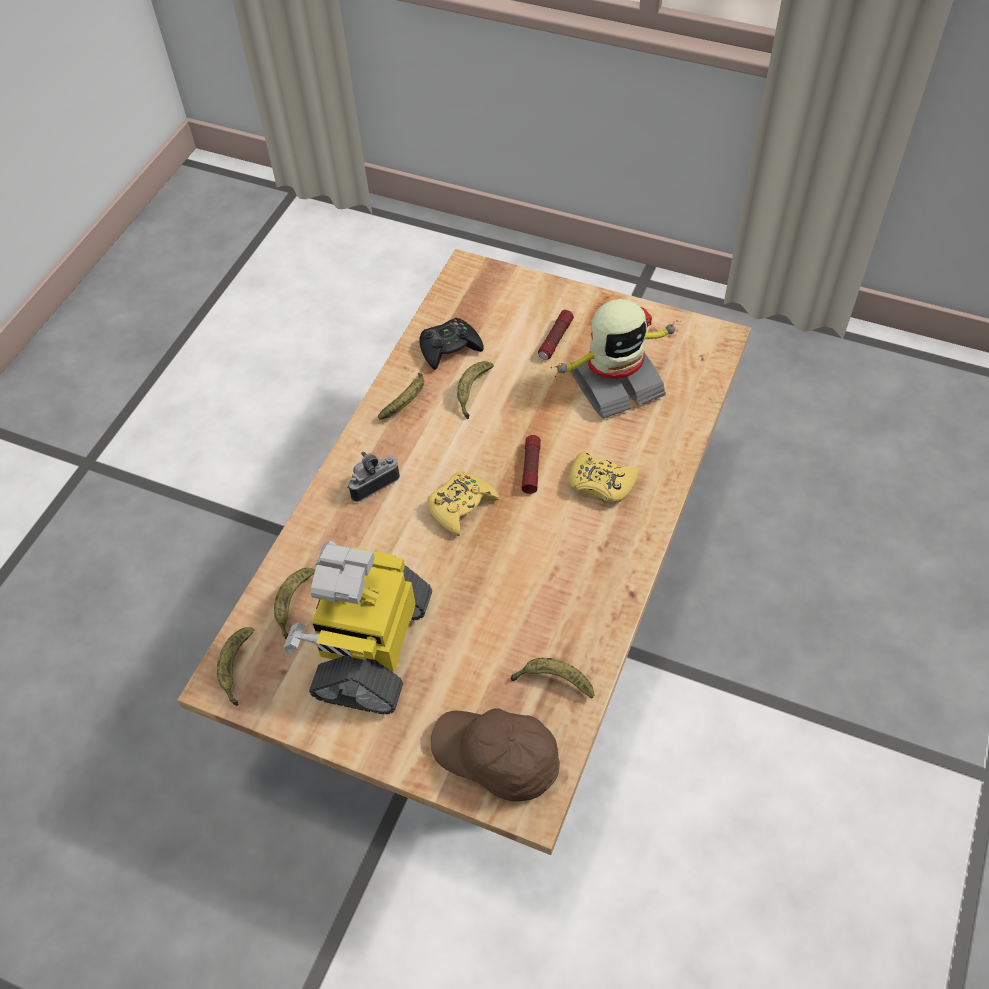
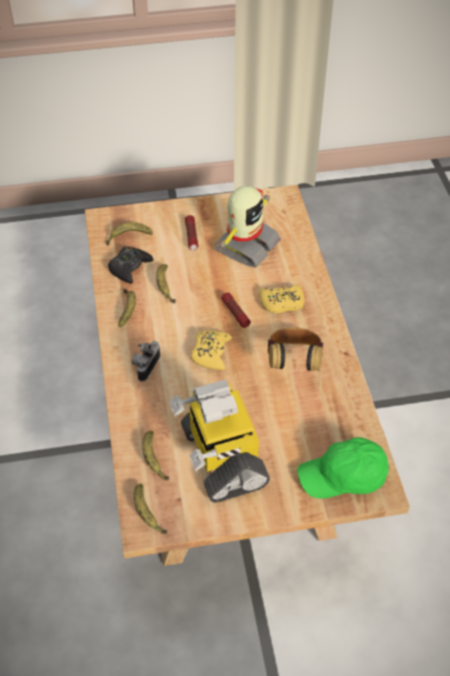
camera: 35 degrees left, 5 degrees down
brown cap [431,708,560,801] -> green cap [297,437,388,499]
banana [511,658,594,698] -> banana moved to [106,222,153,246]
none -> headphones [268,327,323,371]

